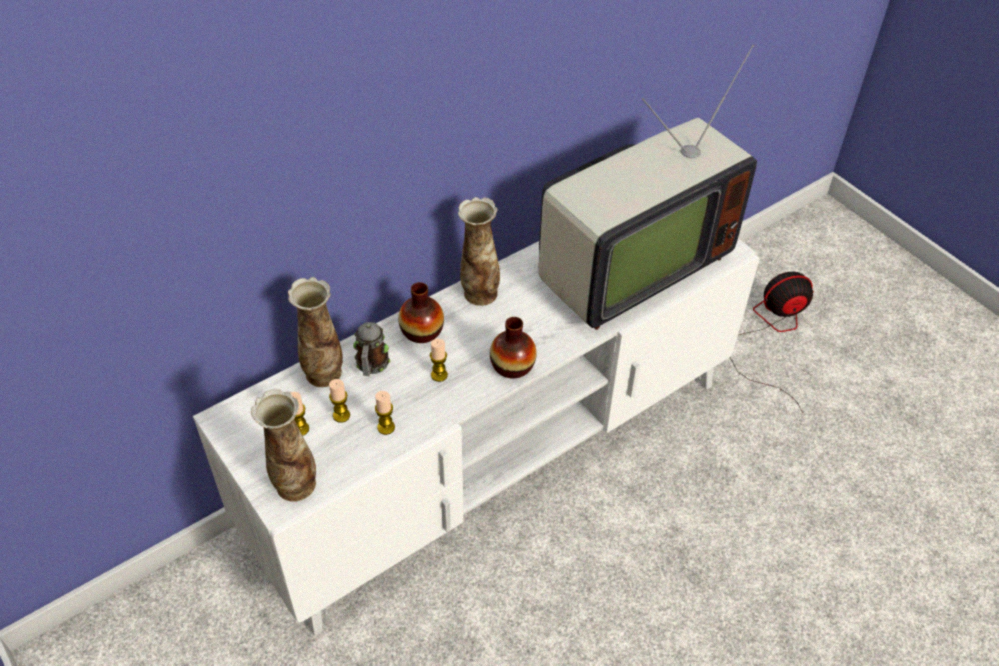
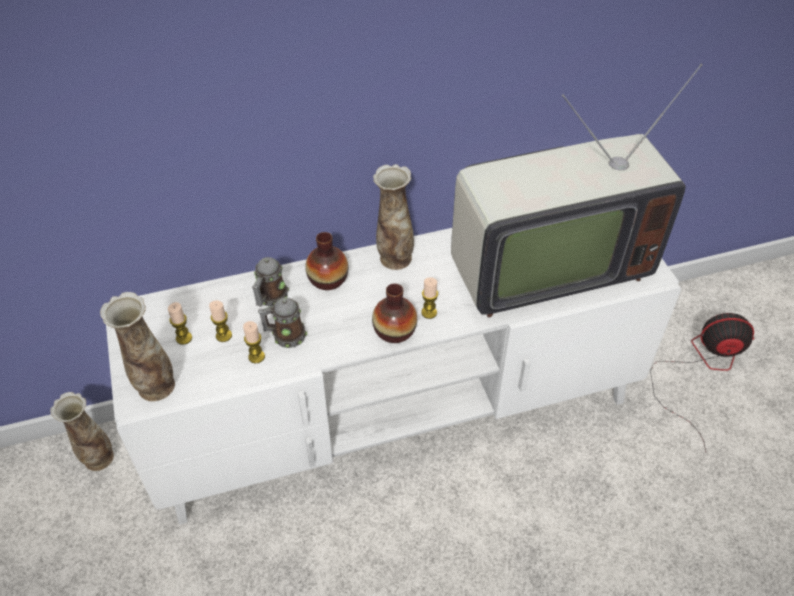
camera: 20 degrees right, 0 degrees up
vase [288,277,343,387] -> vase moved to [50,392,114,471]
candle [430,339,448,382] -> candle moved to [421,277,438,319]
none -> mug [258,297,307,348]

